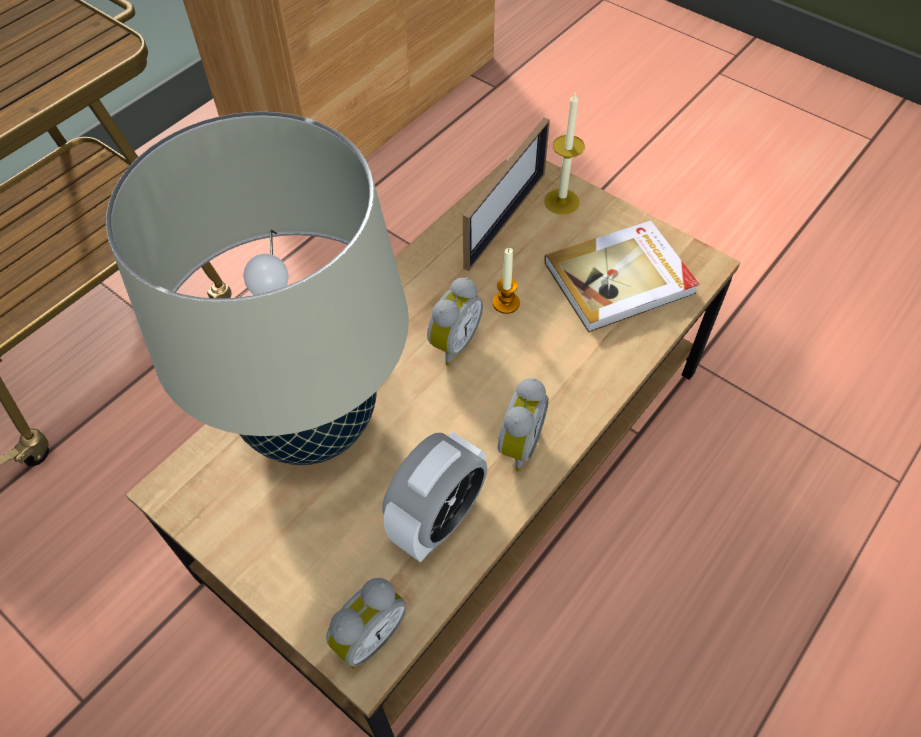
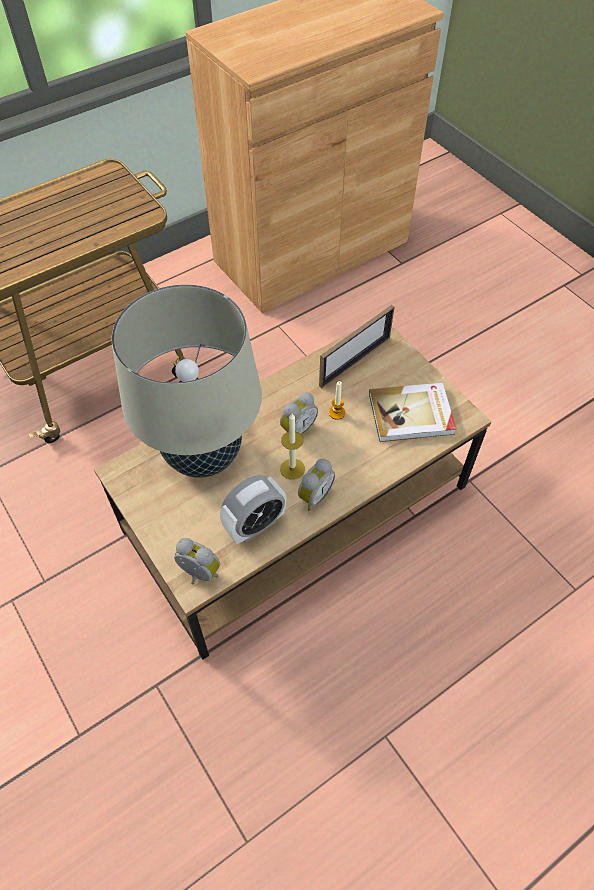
camera: 15 degrees right, 0 degrees up
alarm clock [326,578,407,669] -> alarm clock turned 120 degrees counterclockwise [174,538,220,585]
candle [544,91,585,215] -> candle moved to [280,414,305,480]

